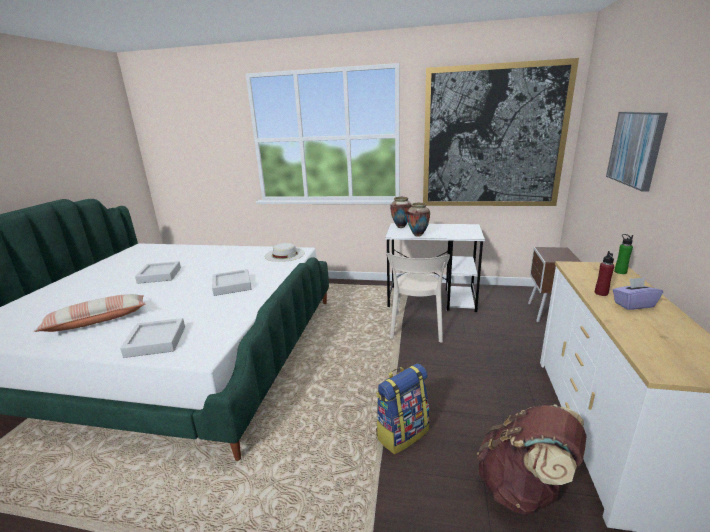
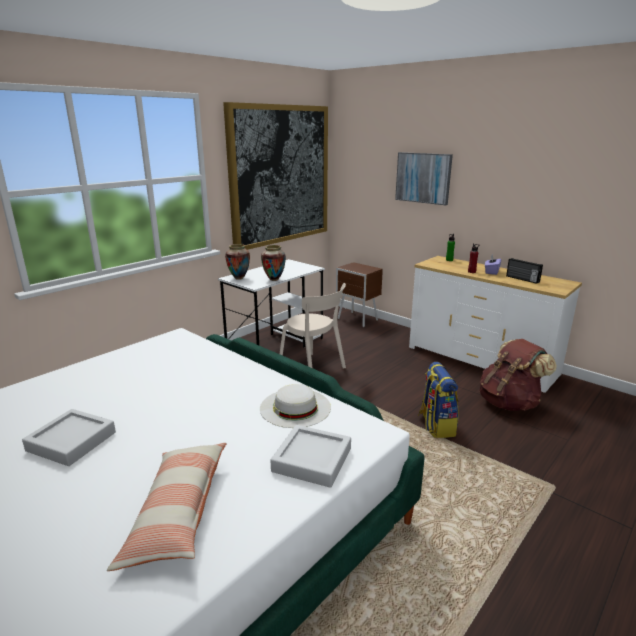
camera: 60 degrees left, 0 degrees up
grey tray [212,269,251,296] -> none
white hat [265,243,305,262] -> white hat moved to [260,384,331,428]
none -> radio [506,258,543,284]

